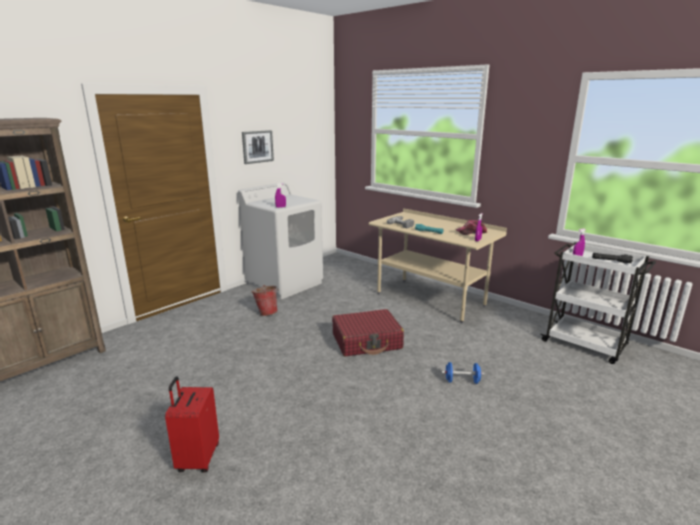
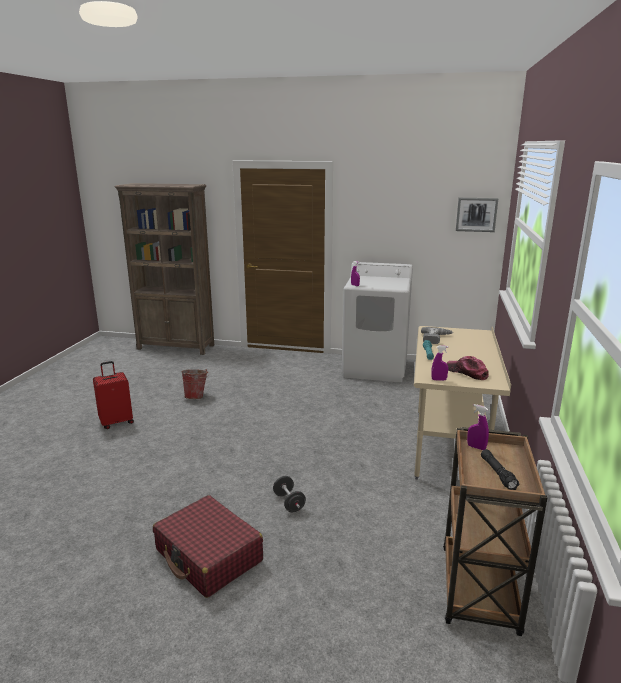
camera: 60 degrees right, 0 degrees up
picture [242,130,274,164] -> picture moved to [456,198,498,232]
bucket [252,285,279,316] -> bucket moved to [181,369,209,399]
red suitcase [332,309,404,356] -> red suitcase moved to [153,495,263,598]
blue dumbbell [442,362,485,384] -> black dumbbell [273,476,306,512]
white cart [540,242,656,364] -> brown cart [443,427,547,636]

